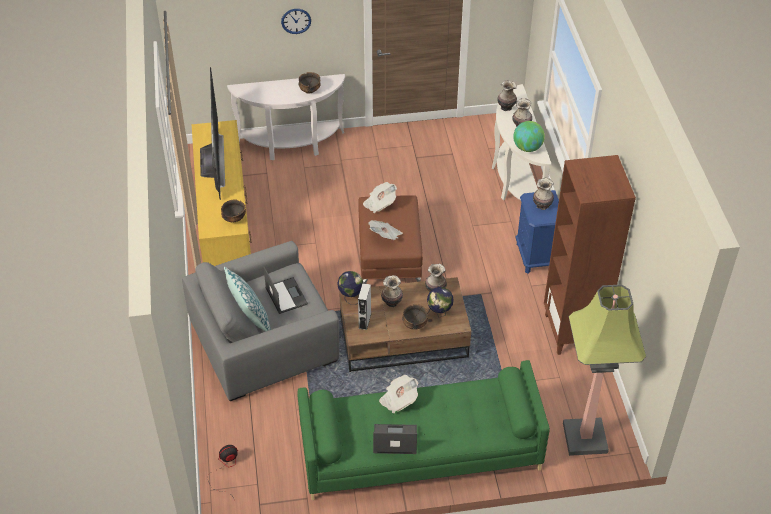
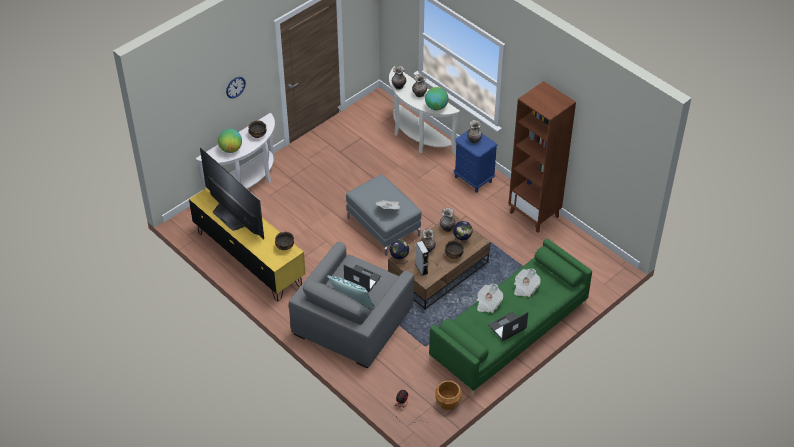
camera: 35 degrees left, 0 degrees up
brown ottoman [358,195,423,284] -> grey ottoman [346,174,421,256]
newspaper [363,182,397,213] -> newspaper moved to [514,269,541,297]
floor lamp [563,284,646,456] -> none
none -> globe [218,129,242,153]
none -> brown planter [435,380,462,410]

